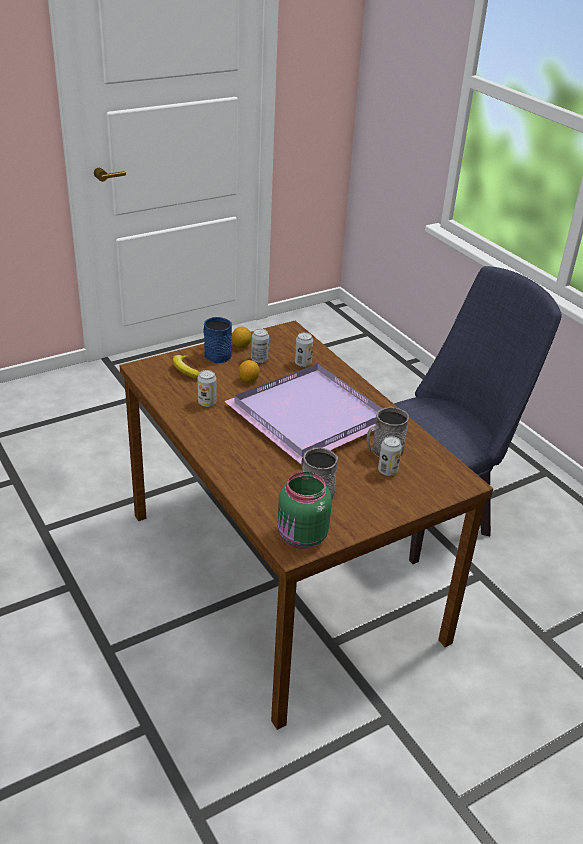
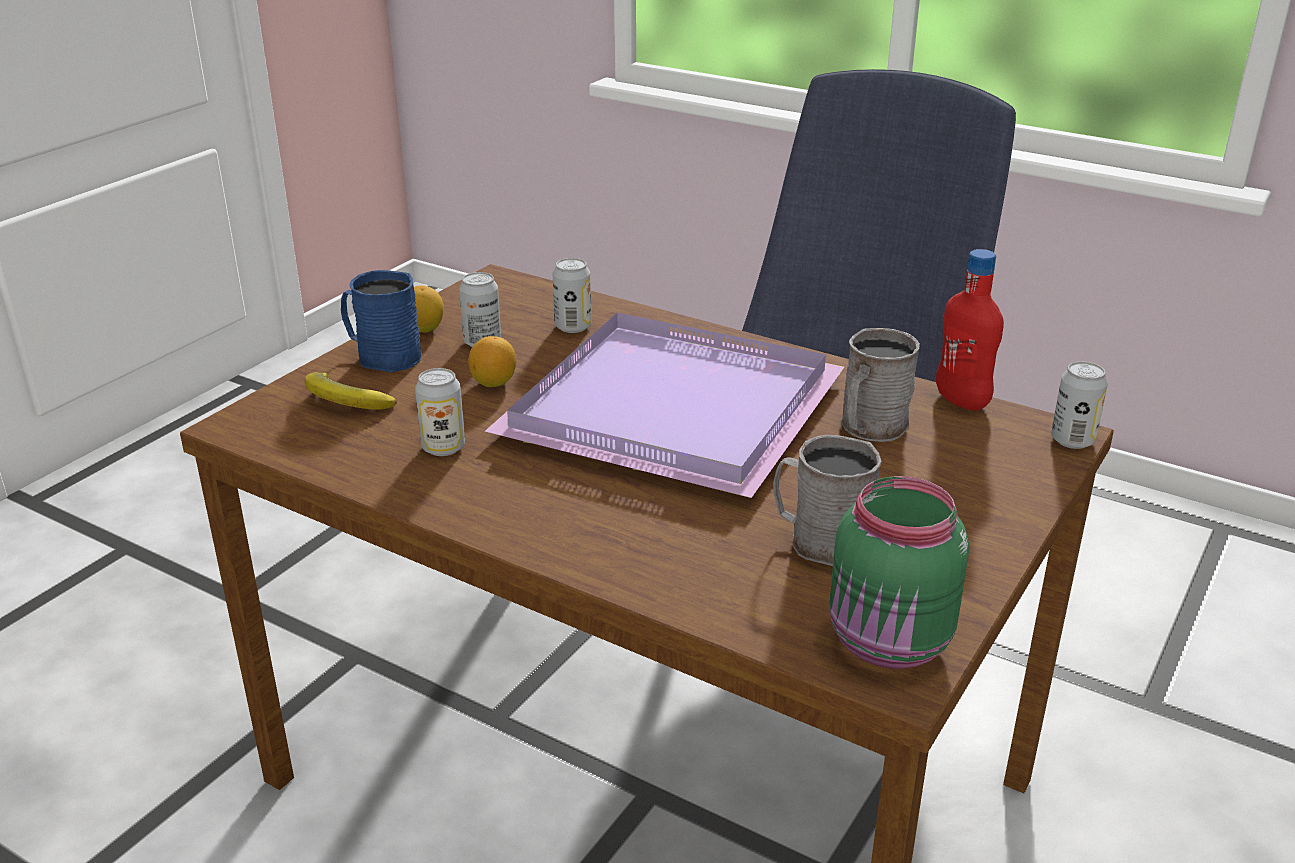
camera: 25 degrees left, 5 degrees down
can [378,436,402,476] -> can moved to [1051,361,1108,449]
none -> red bottle [936,249,1004,411]

